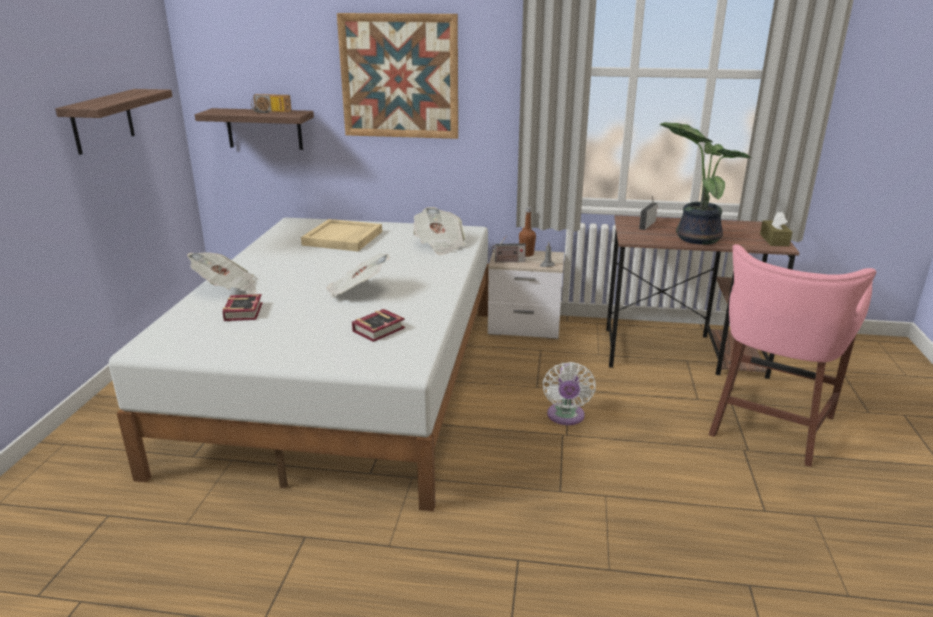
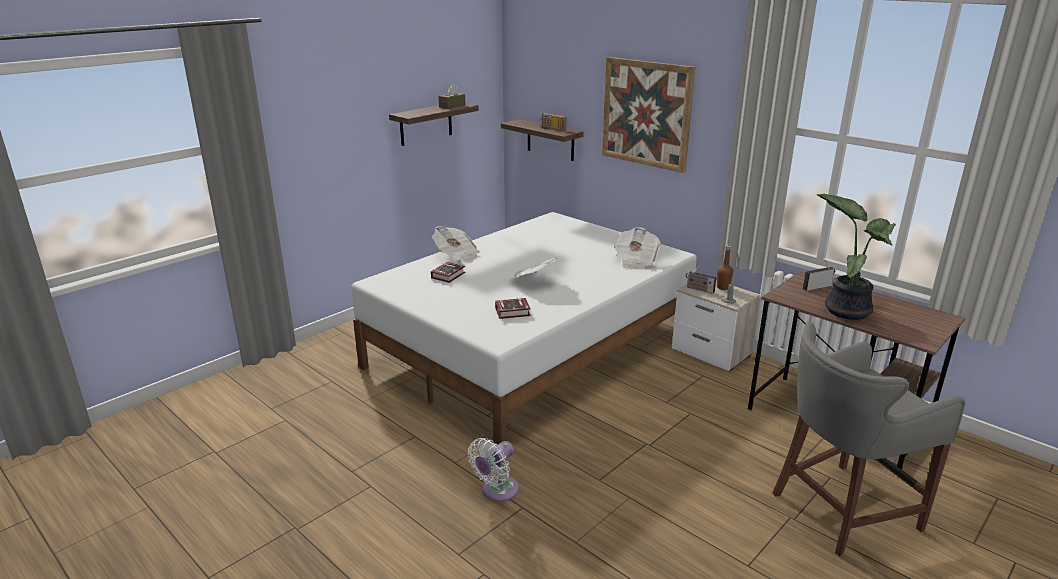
camera: 35 degrees right, 0 degrees up
beige tray [301,219,382,251] -> none
white fan [543,362,596,425] -> white fan moved to [468,438,519,502]
pink stool [709,244,876,467] -> grey stool [772,321,965,556]
brown tissue box [760,212,792,246] -> brown tissue box moved to [439,84,465,109]

